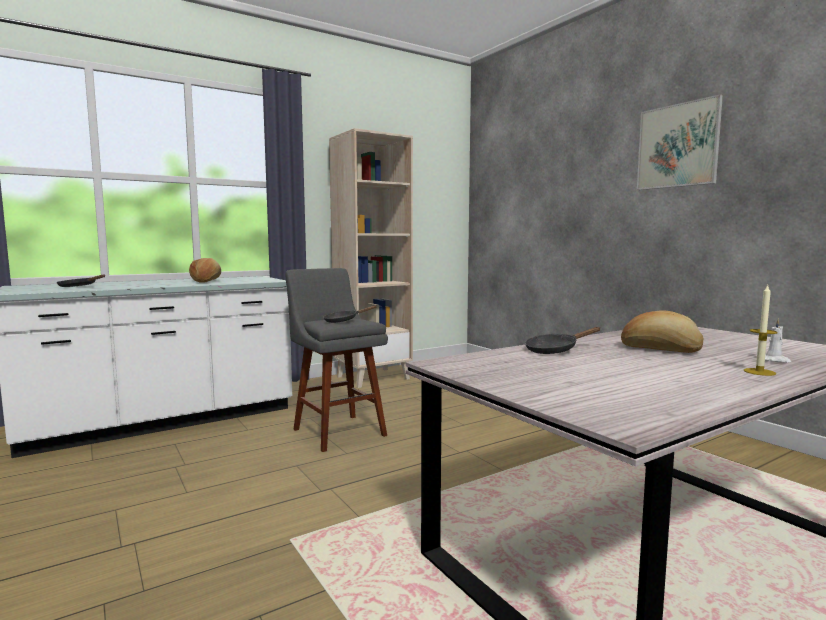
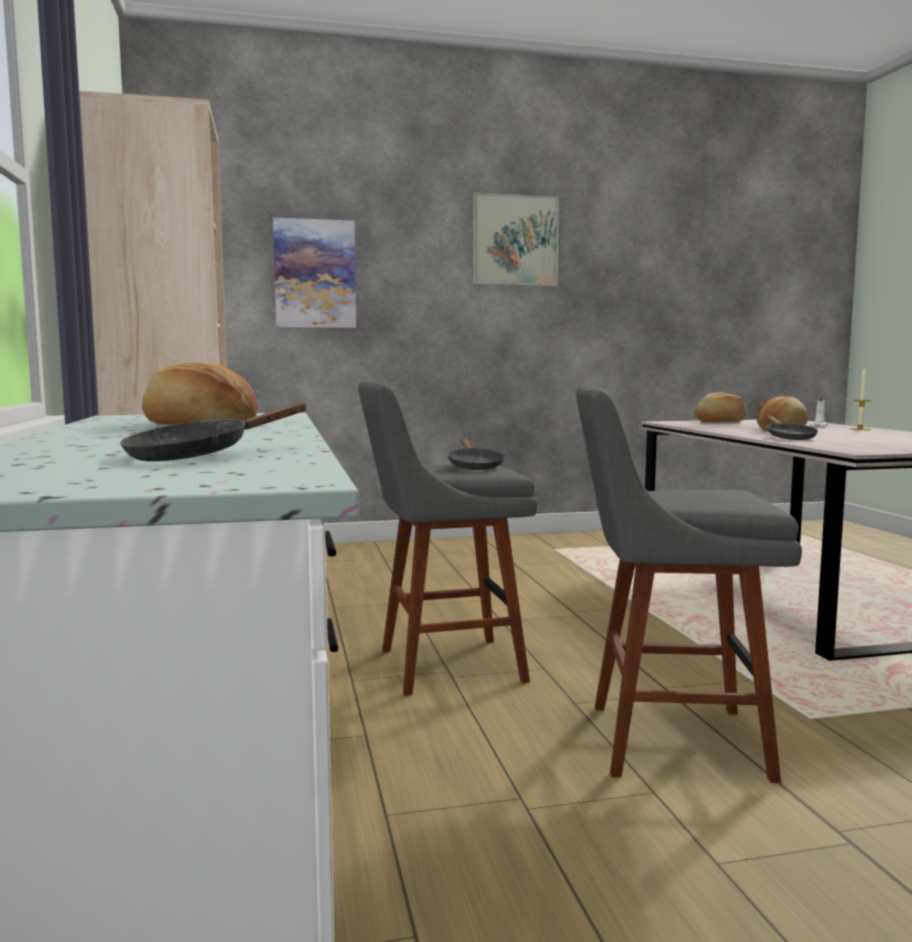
camera: 70 degrees left, 0 degrees up
none -> picture [273,217,356,328]
none -> grey stool [576,385,802,783]
none -> bread [694,392,746,422]

